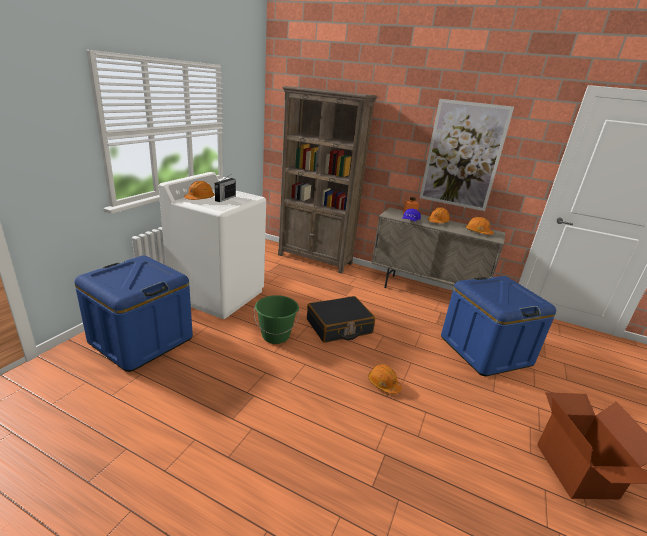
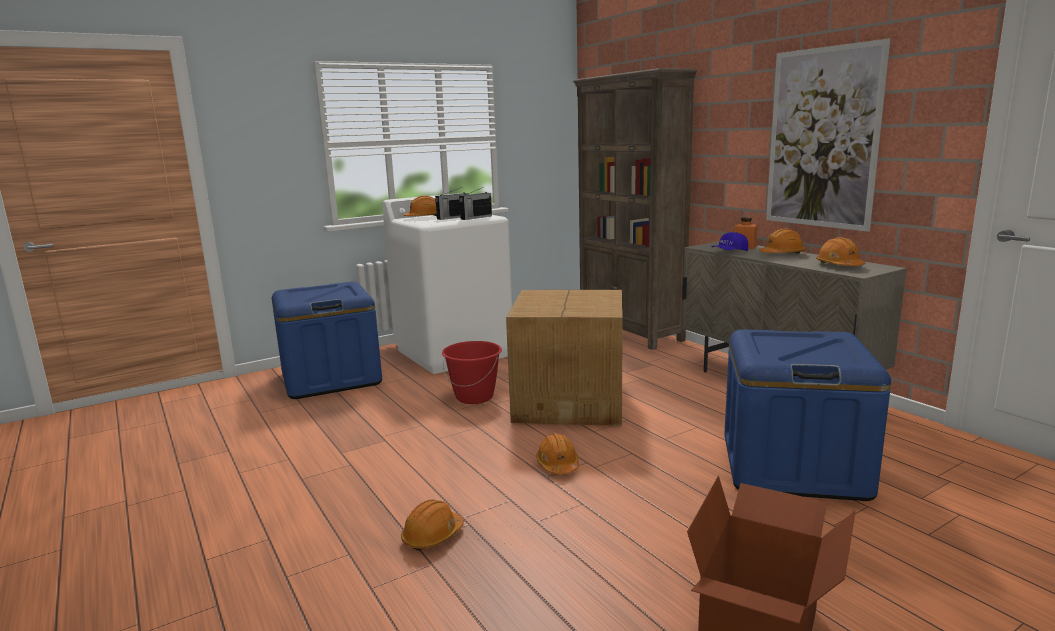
camera: 35 degrees right, 10 degrees down
green bucket [254,295,300,344] -> red bucket [442,341,502,404]
black suitcase [307,296,375,343] -> cardboard box [506,290,623,426]
none -> orange hard hat [401,500,464,551]
none -> radio [459,186,492,220]

